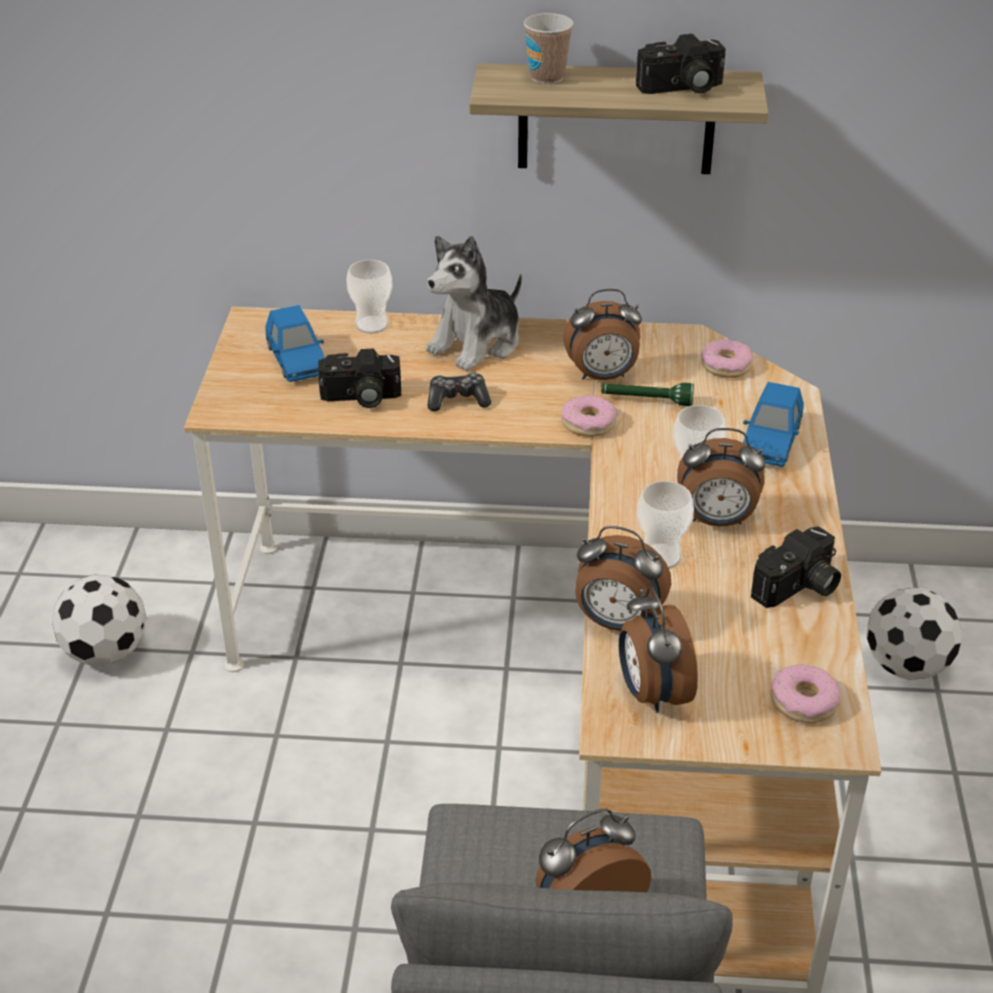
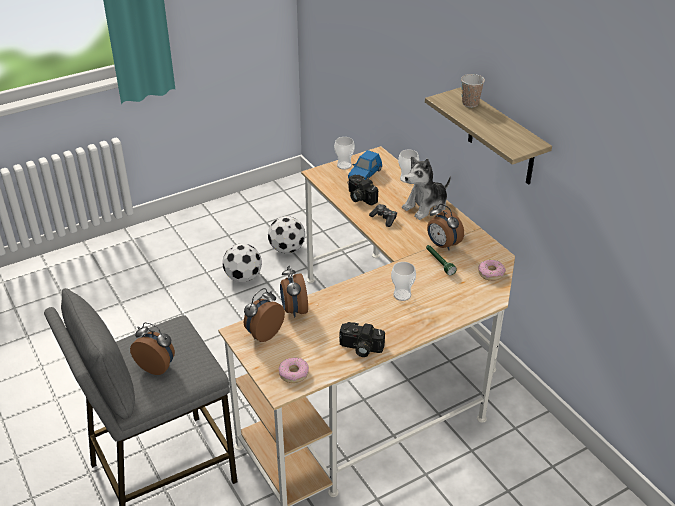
camera: 55 degrees right, 0 degrees up
plush toy [426,236,522,371] -> plush toy turned 45 degrees counterclockwise [402,156,451,220]
donut [561,395,618,437] -> none
camera [636,34,726,94] -> none
cup [637,481,694,569] -> cup moved to [334,137,355,170]
alarm clock [677,428,765,526] -> none
blue toy car [743,382,804,467] -> none
football [866,587,962,680] -> football moved to [222,243,262,282]

